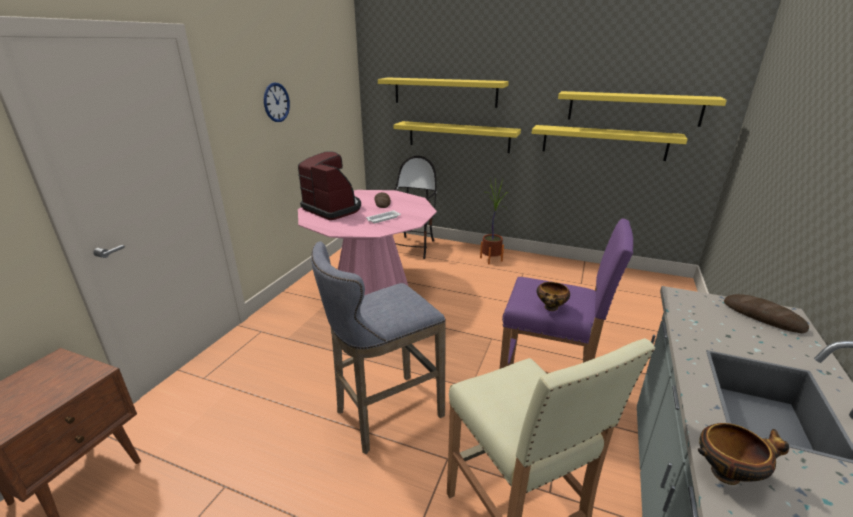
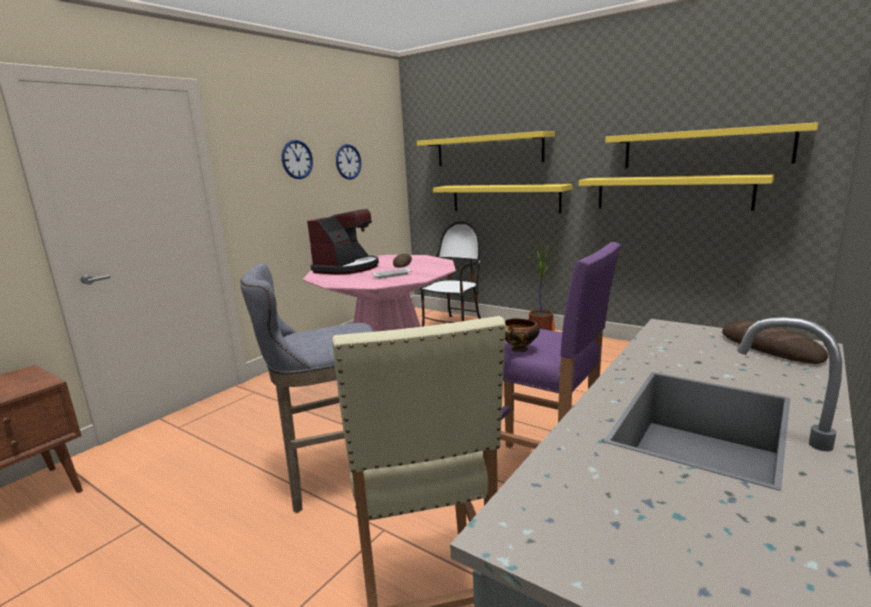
camera: 15 degrees right, 10 degrees down
coffee machine [298,151,361,220] -> coffee machine turned 60 degrees clockwise [307,209,379,275]
bowl [698,423,789,485] -> none
none -> wall clock [336,144,361,180]

